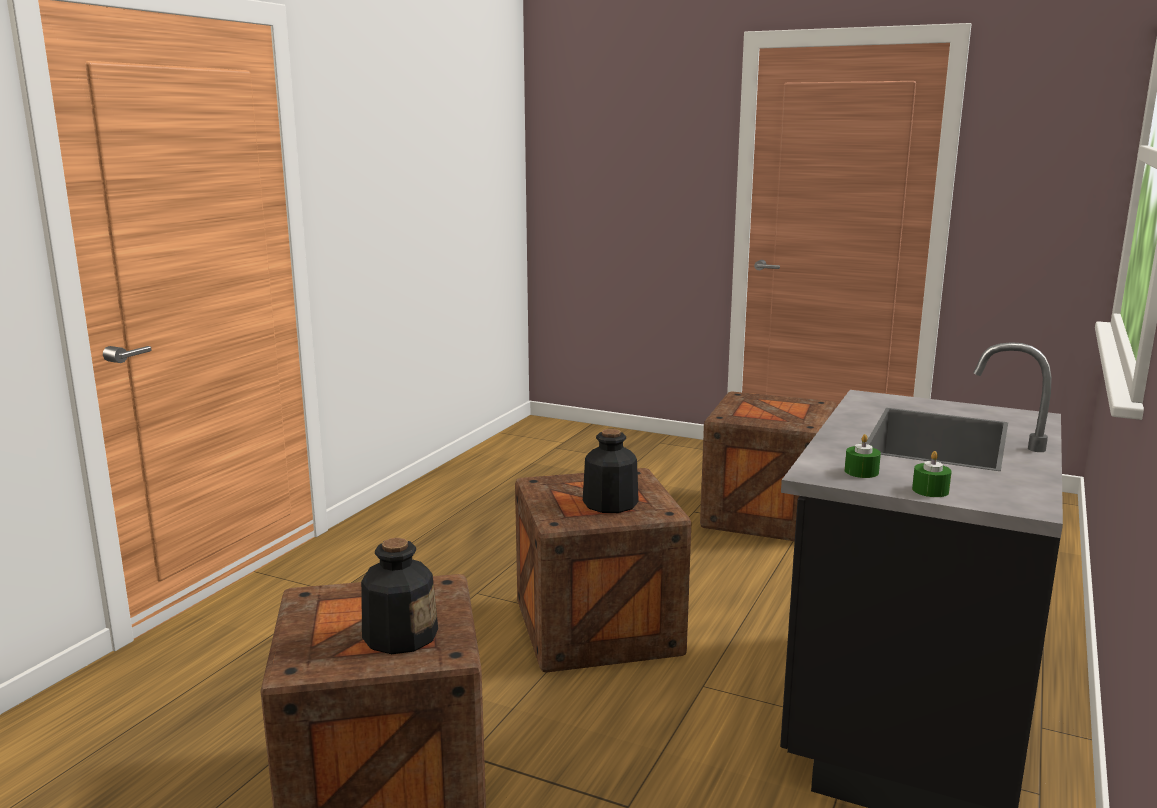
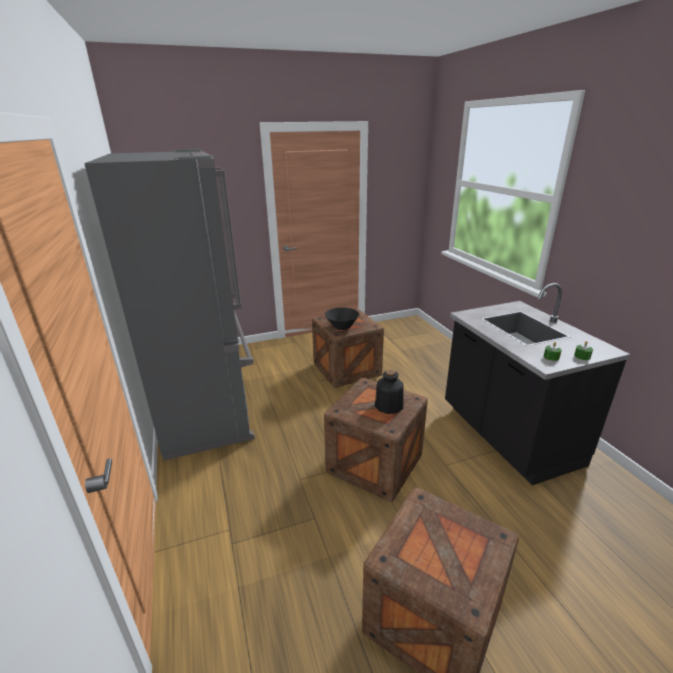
camera: 45 degrees left, 10 degrees up
bottle [361,538,438,654] -> none
none -> grey fridge [84,149,255,461]
none -> black bowl [325,307,359,330]

